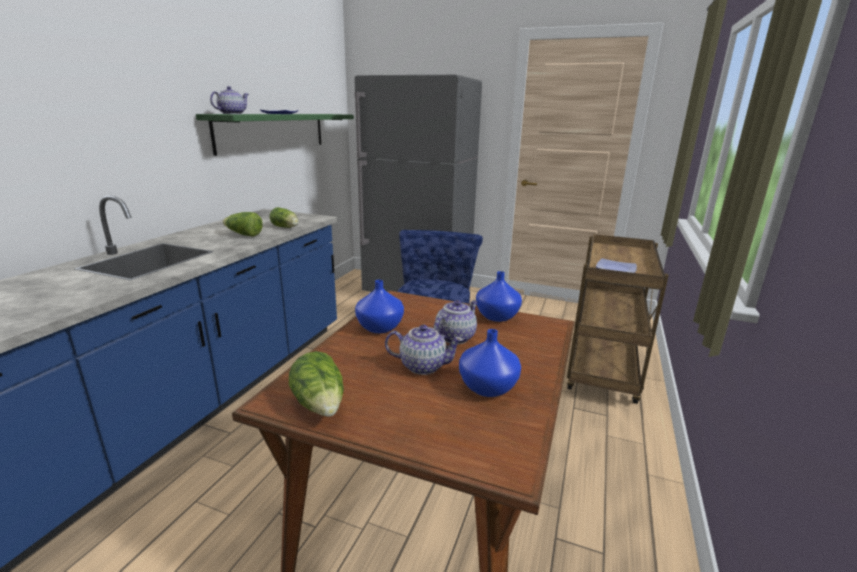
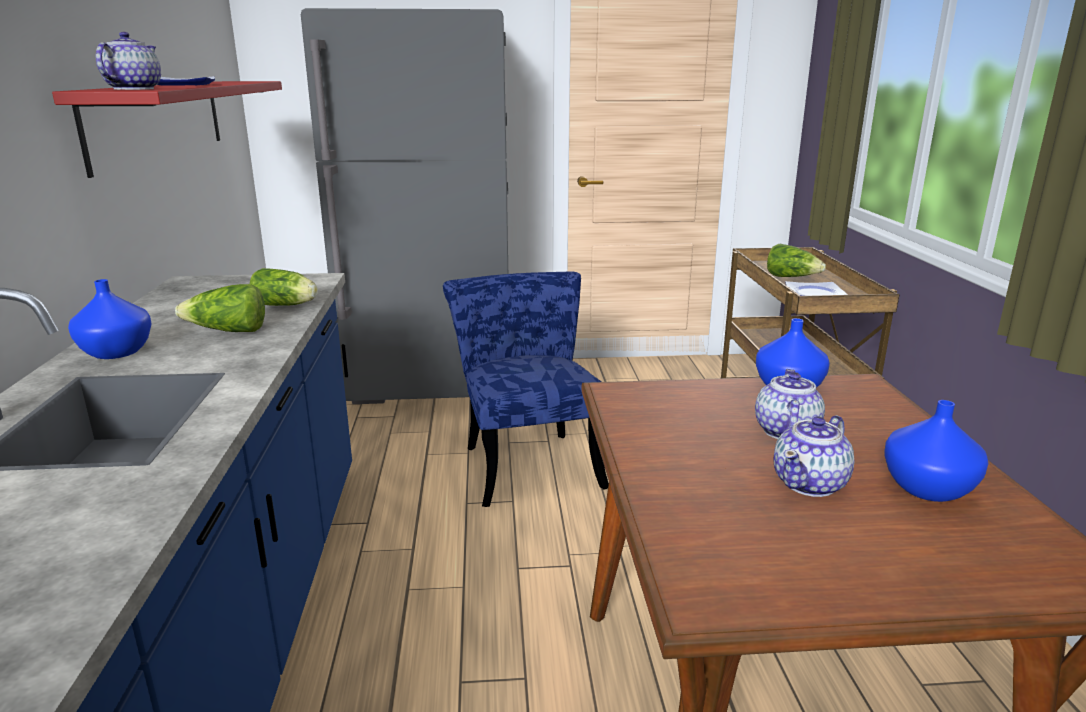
camera: 25 degrees left, 0 degrees up
green shelf [196,114,354,156] -> red shelf [52,81,282,178]
lettuce [289,351,344,417] -> lettuce moved to [767,244,826,277]
blue vase [355,280,404,333] -> blue vase moved to [68,279,151,359]
teapot [385,325,463,375] -> teapot turned 150 degrees clockwise [773,415,854,497]

